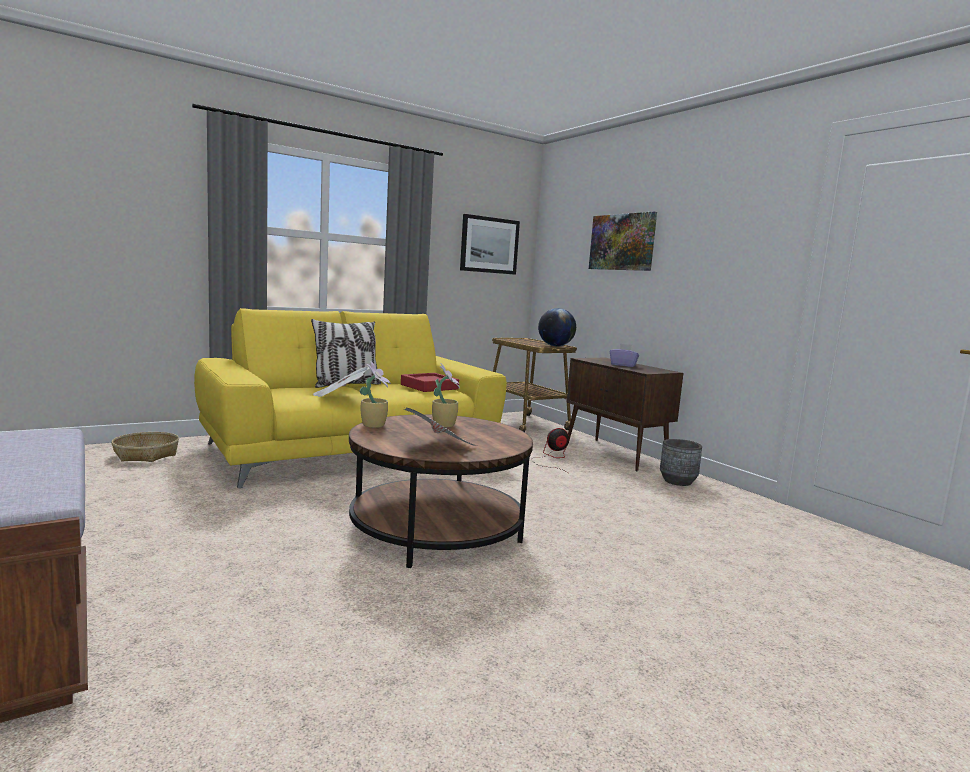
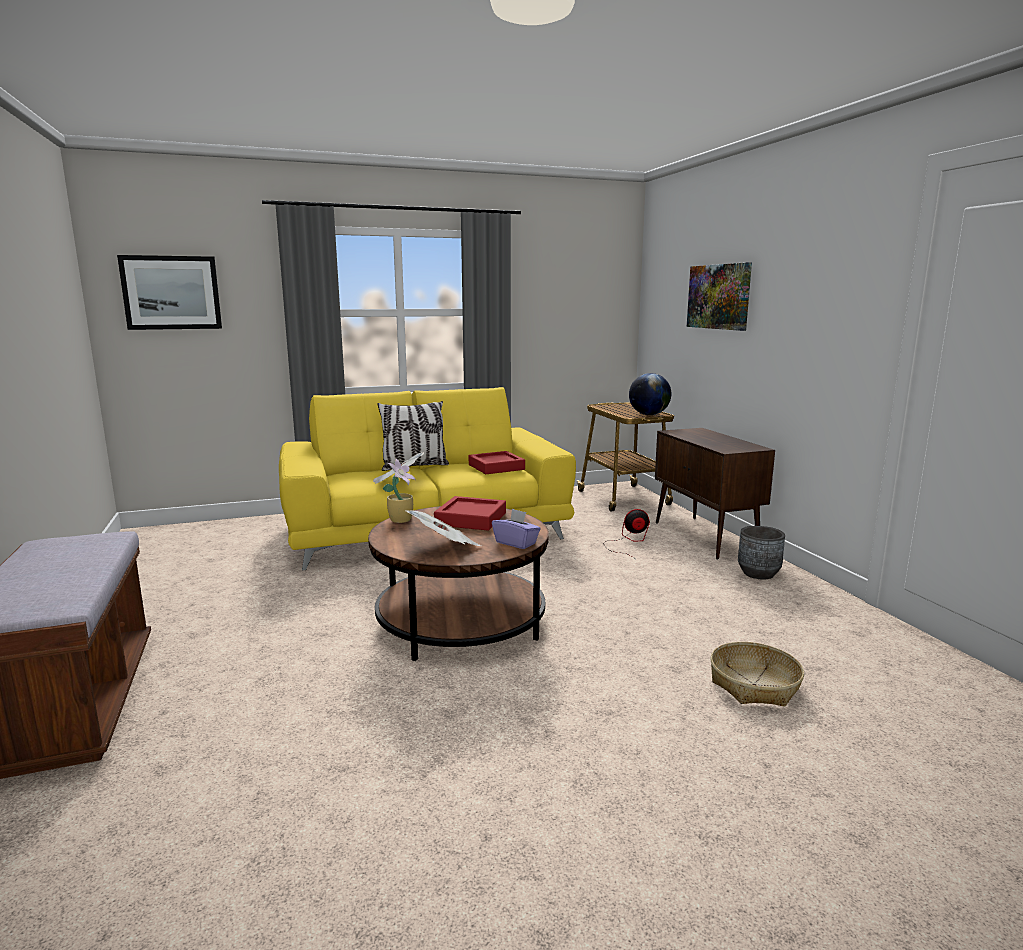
camera: 15 degrees right, 5 degrees up
basket [111,432,179,462] -> basket moved to [710,642,804,707]
potted plant [432,363,460,428] -> red tray [434,496,506,531]
picture [460,214,520,275] -> picture moved to [117,255,222,330]
purple tissue box [610,343,639,367] -> purple tissue box moved to [492,509,541,549]

